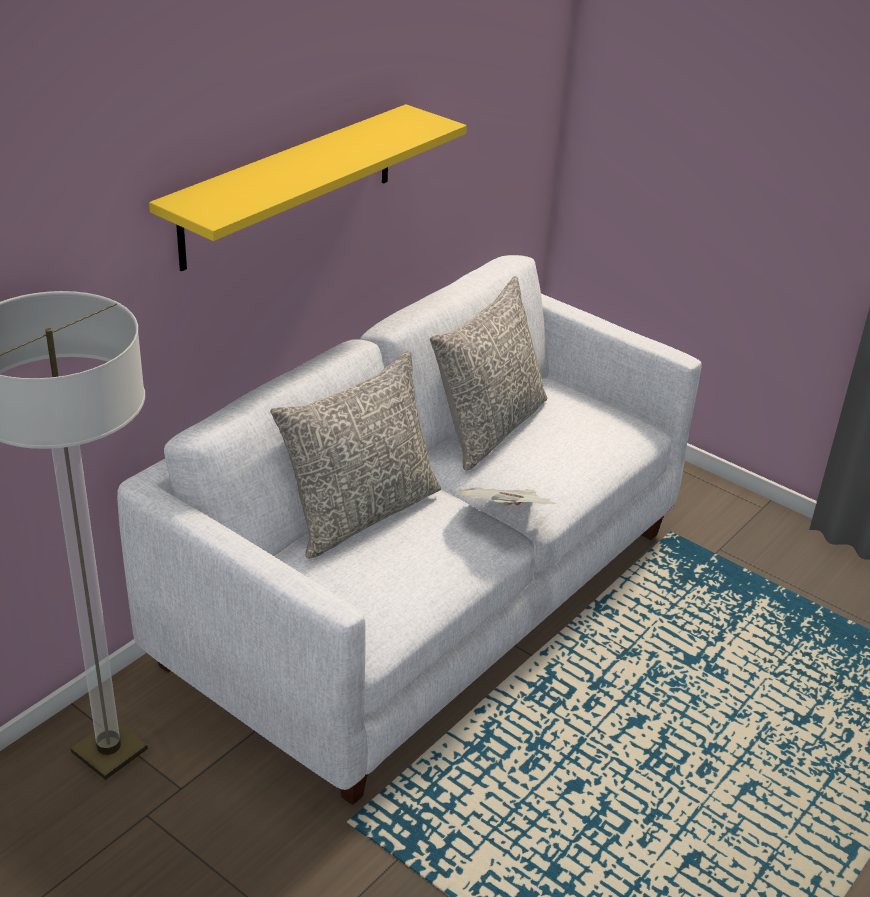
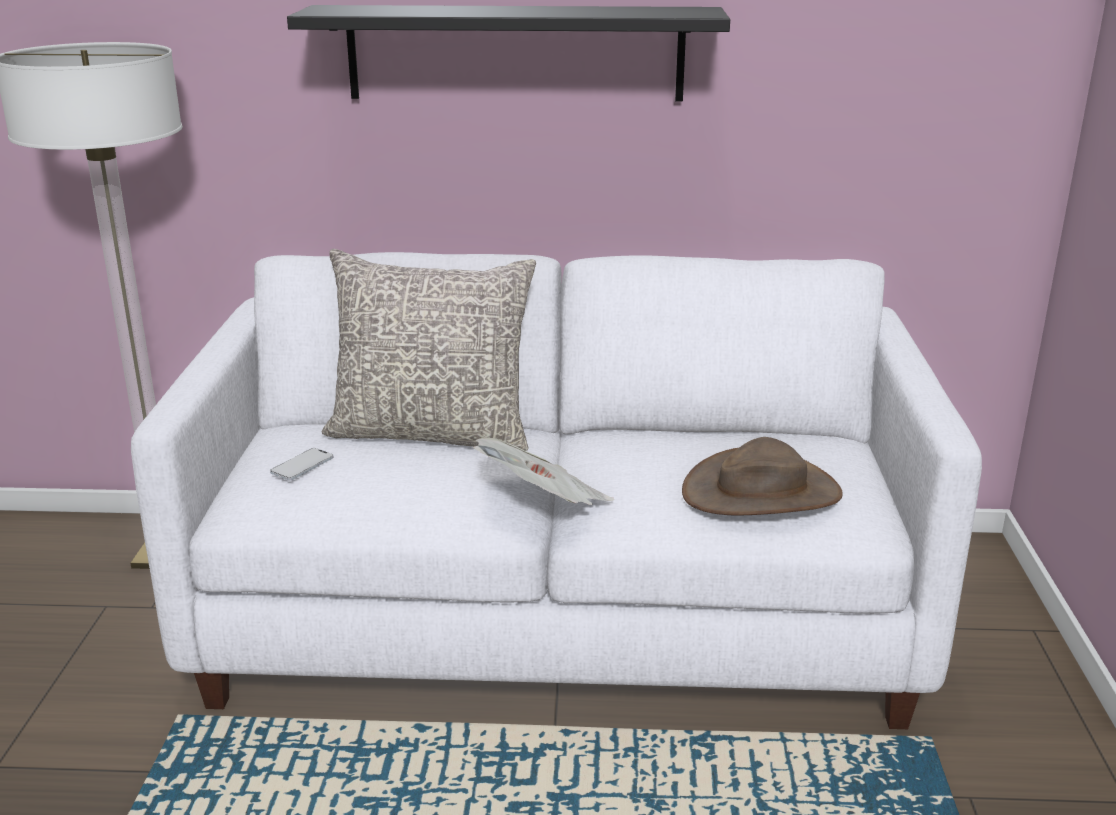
camera: 55 degrees right, 10 degrees down
yellow shelf [149,104,466,271] -> black shelf [287,5,730,101]
grey pillow [430,276,547,471] -> none
none -> phone [270,448,333,481]
none -> brown hat [682,437,843,515]

